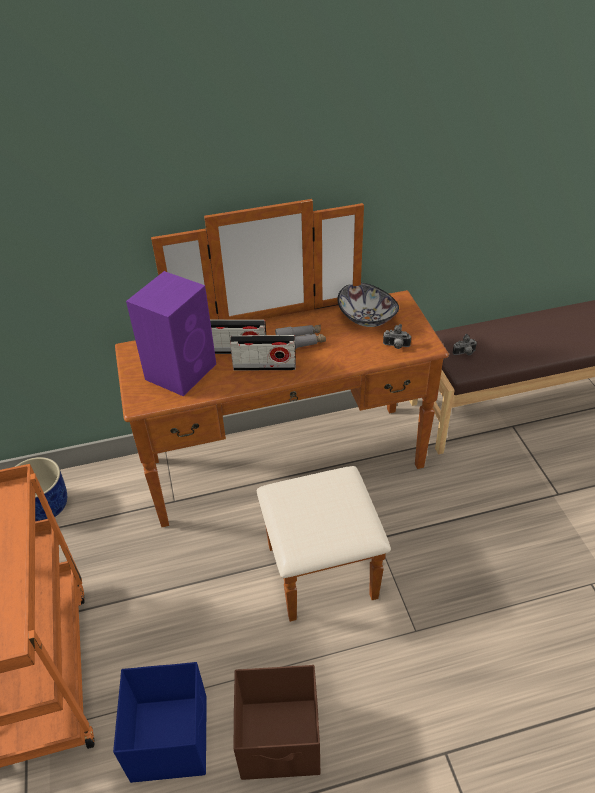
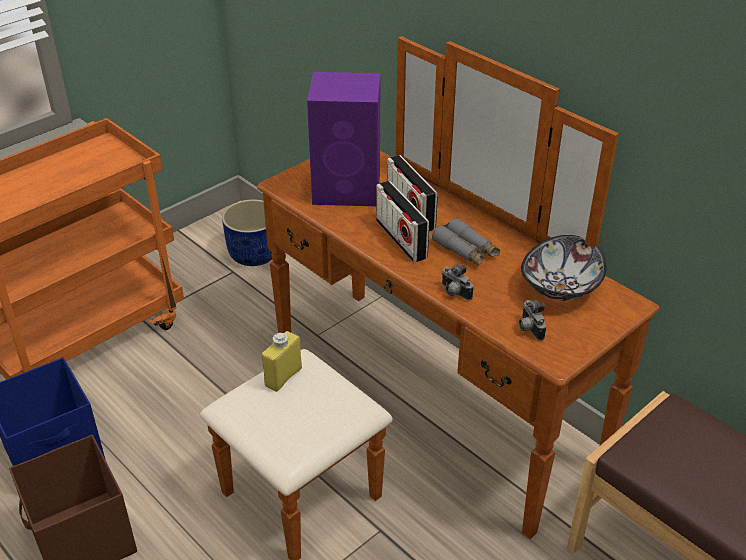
camera: 60 degrees right, 5 degrees down
camera [452,334,477,355] -> camera moved to [442,264,474,300]
none -> yellow bottle [262,331,302,392]

